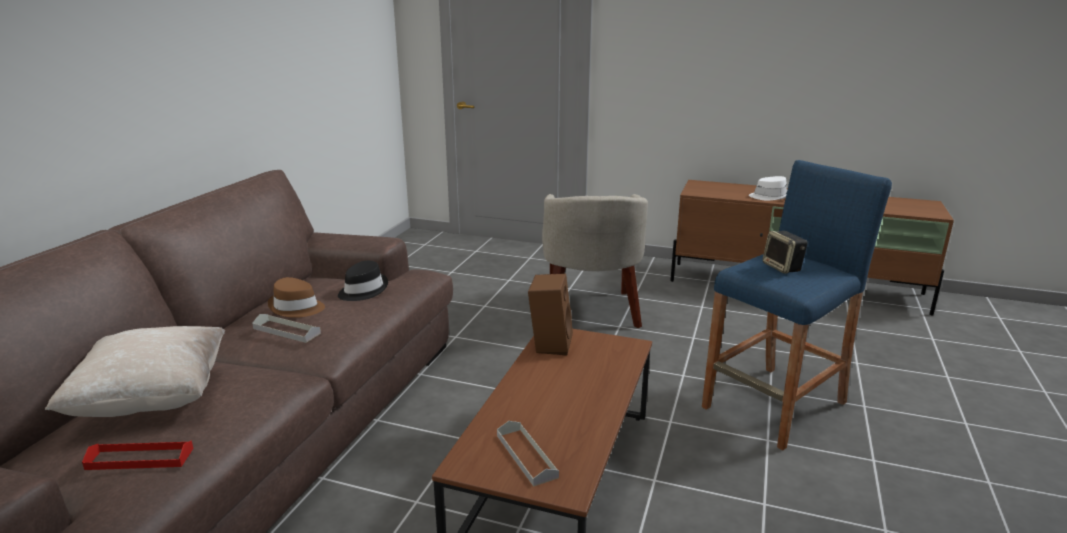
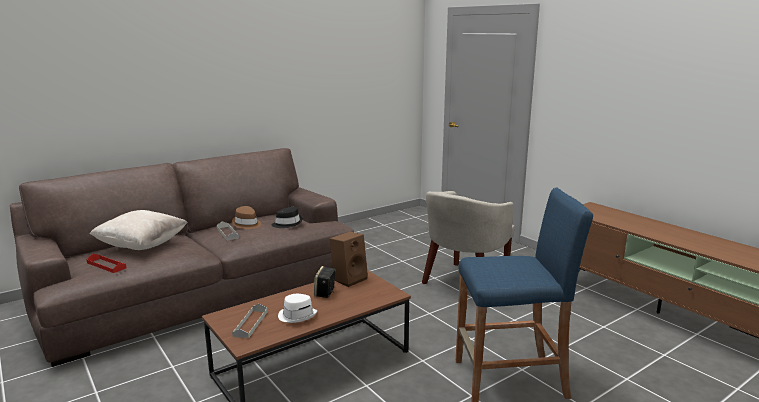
camera: 35 degrees right, 5 degrees down
white hat [749,176,788,200] -> white hat moved to [278,294,317,323]
speaker [763,231,807,274] -> speaker moved to [314,266,336,298]

